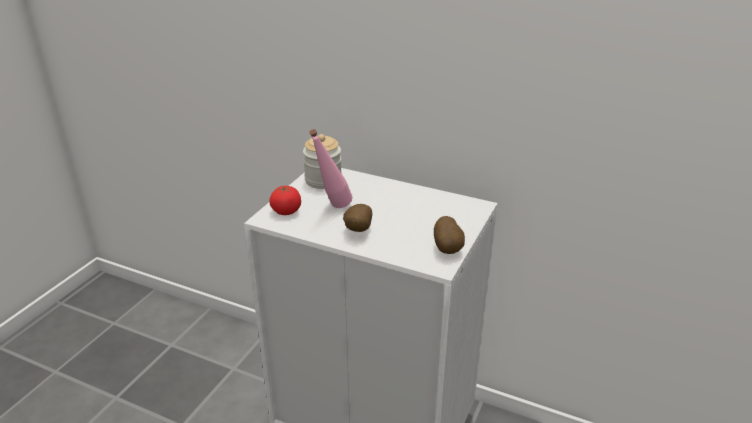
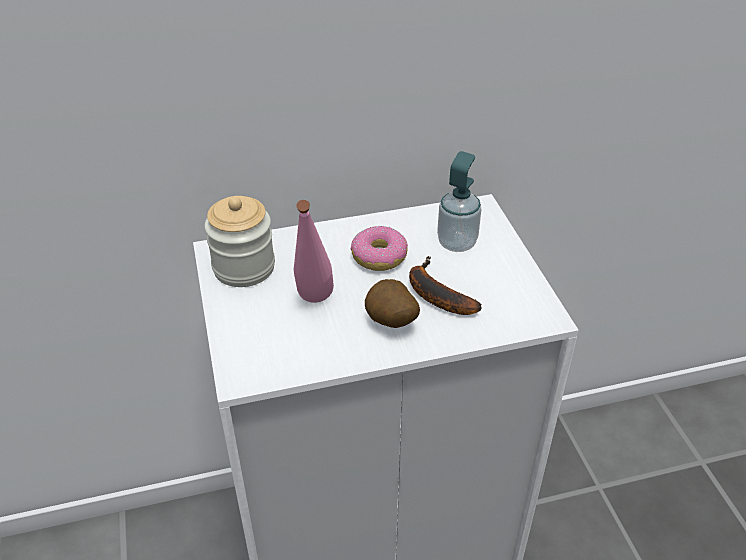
camera: 40 degrees left, 10 degrees up
tomato [269,186,301,215] -> none
potato [434,216,465,254] -> none
none -> donut [351,226,408,271]
none -> banana [409,256,482,315]
none -> soap dispenser [437,151,481,252]

